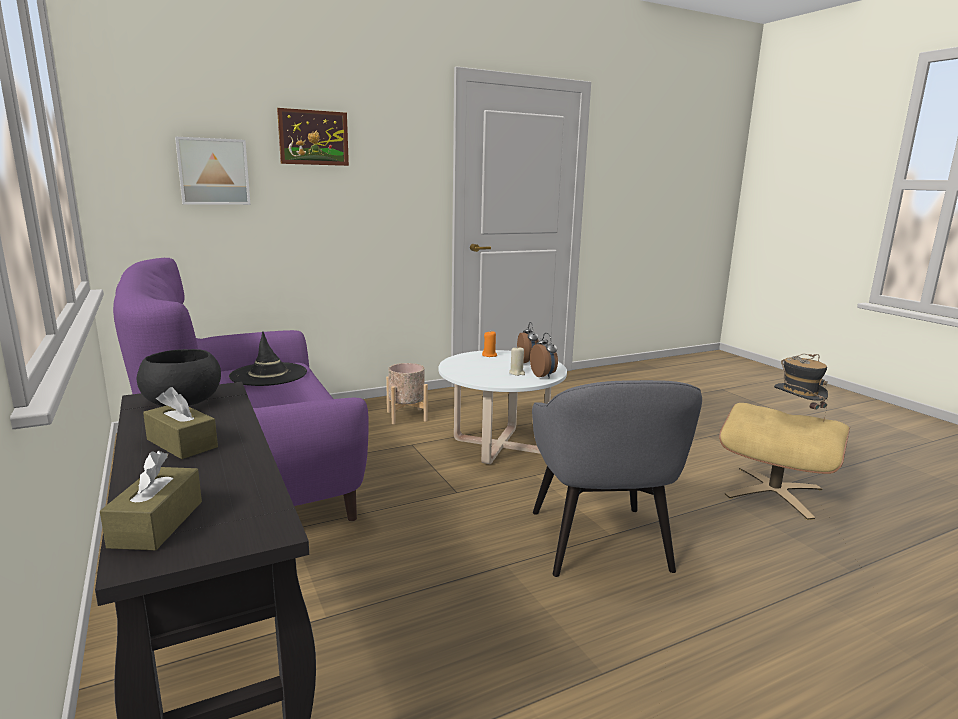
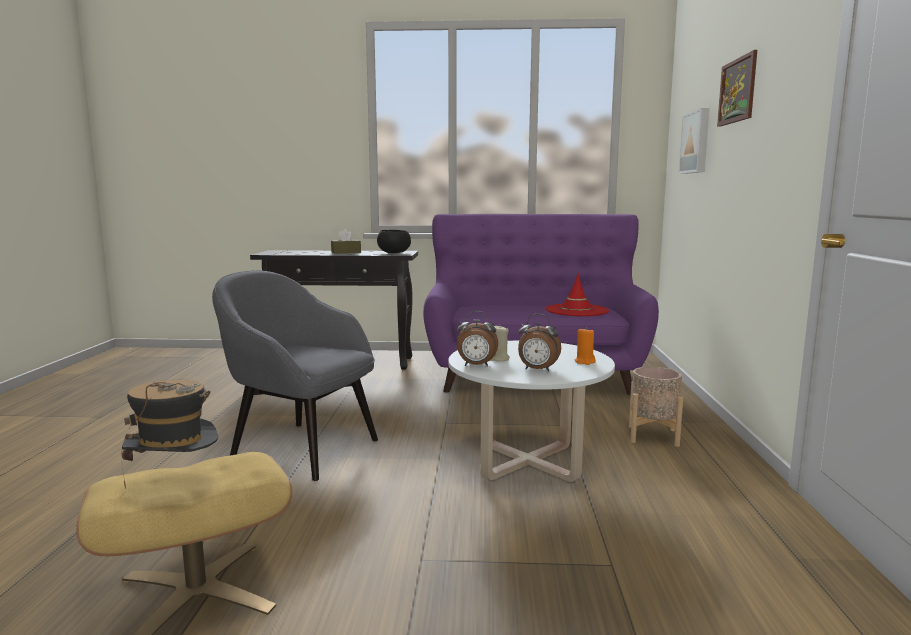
camera: 120 degrees right, 5 degrees down
brown tissue box [100,451,202,551] -> none
black hat [229,331,307,386] -> red hat [546,273,609,316]

